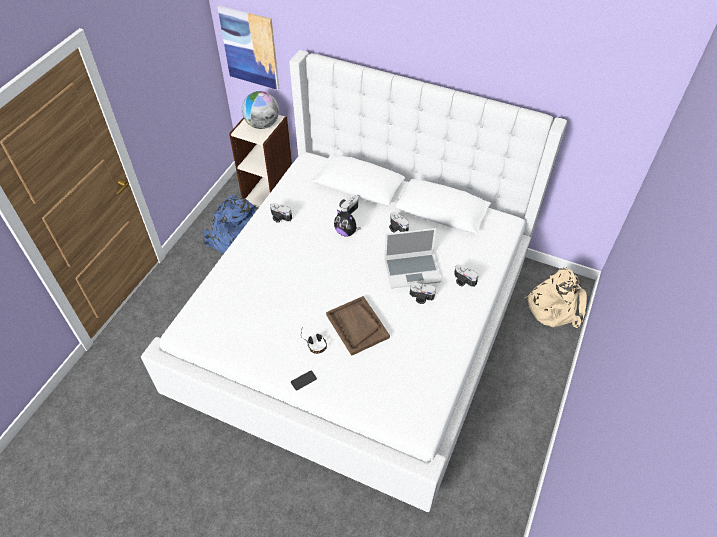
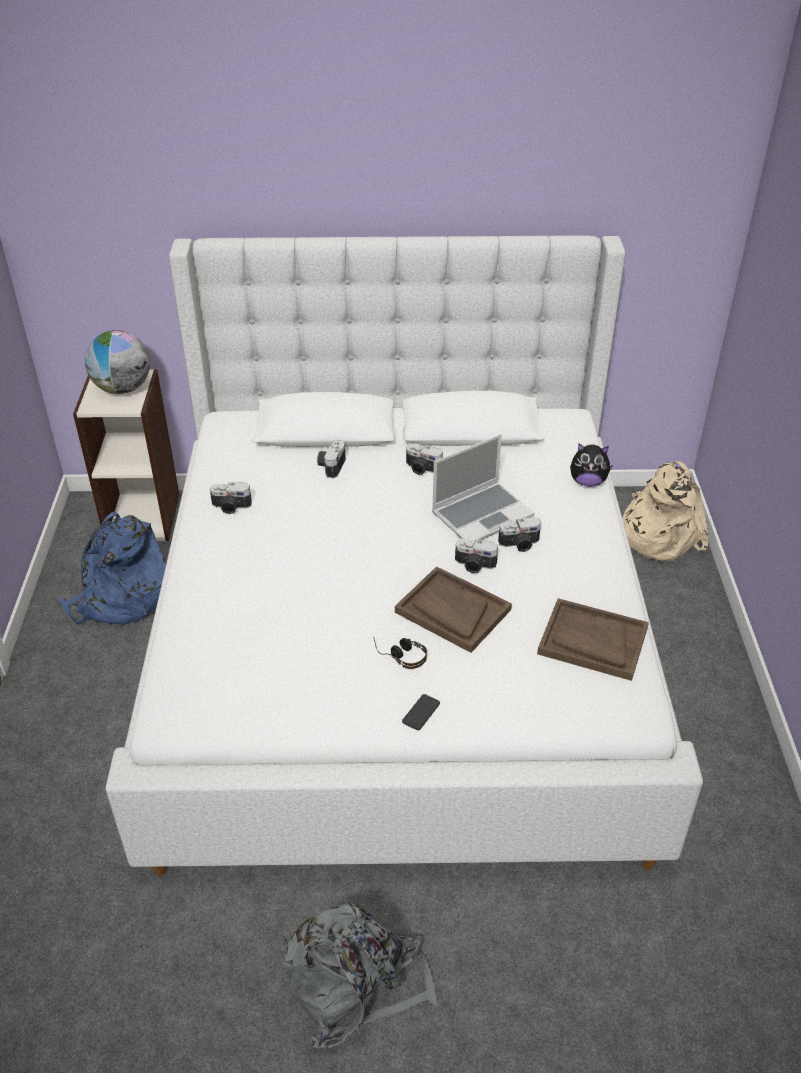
camera: 25 degrees left, 10 degrees down
picture [217,6,279,90] -> none
plush toy [334,209,361,237] -> plush toy moved to [570,444,613,487]
camera [454,264,478,287] -> camera moved to [455,539,498,573]
none -> grey backpack [283,903,438,1048]
none -> brown tray [537,598,649,681]

